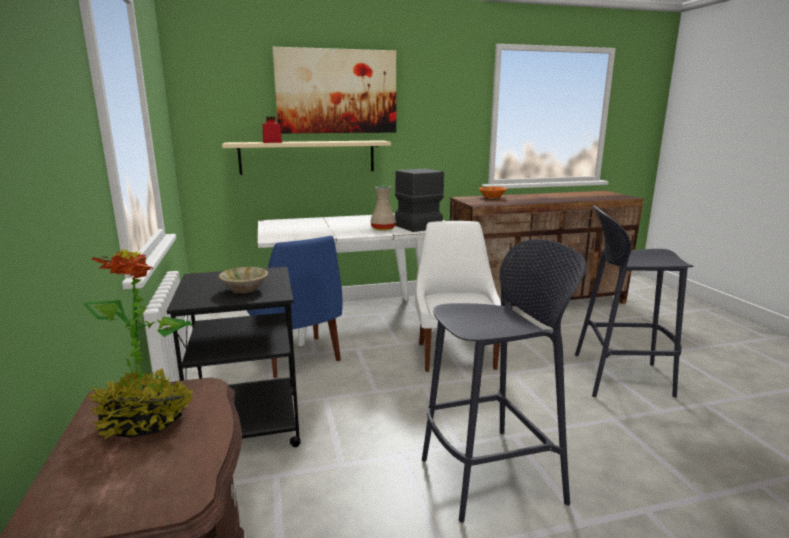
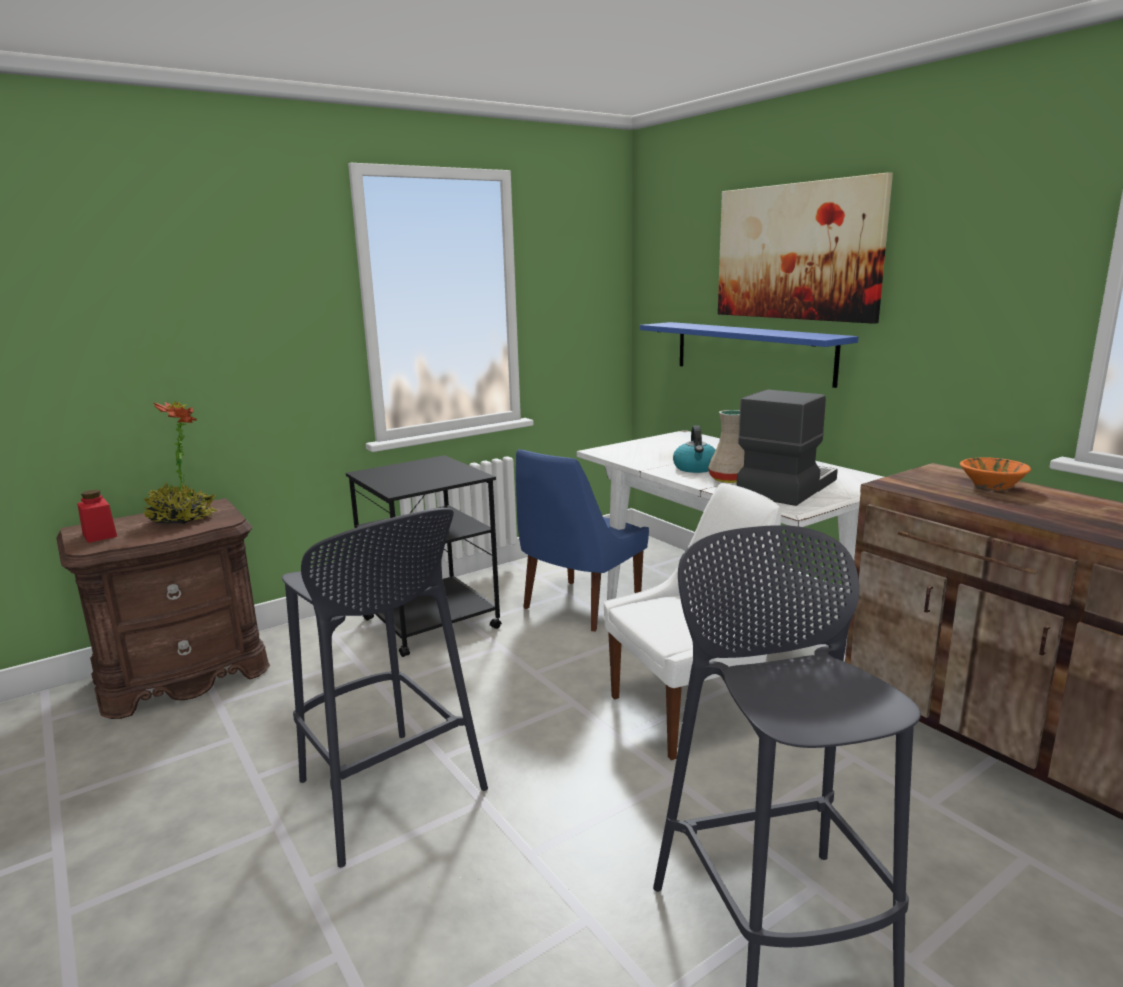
camera: 70 degrees right, 0 degrees up
beige bowl [219,267,268,294] -> none
beige shelf [222,140,391,175] -> blue shelf [640,322,859,388]
red jar [263,117,282,143] -> red jar moved to [77,490,117,543]
none -> kettle [673,425,716,473]

